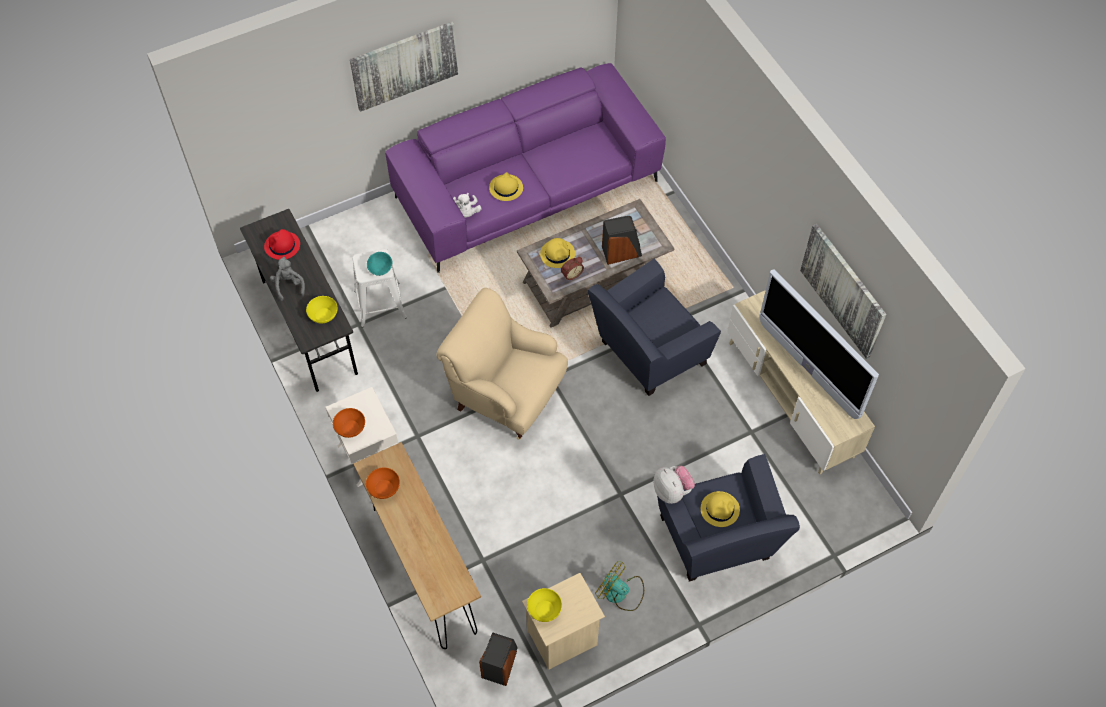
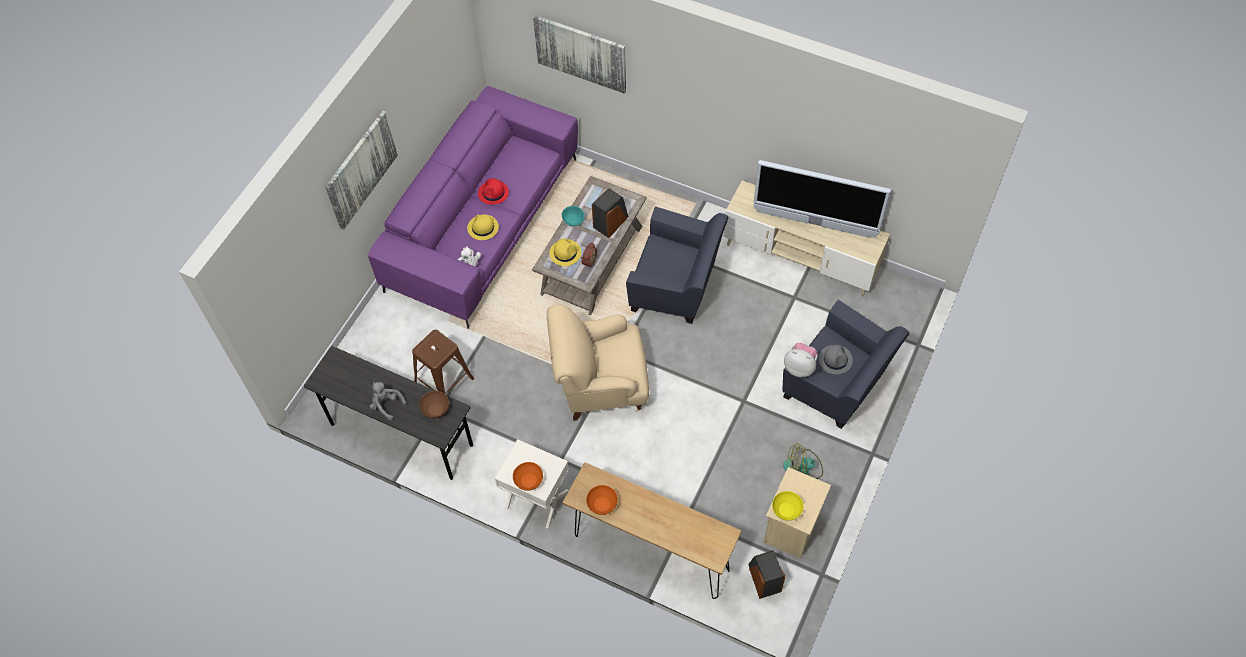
camera: 35 degrees left, 0 degrees up
red hat [264,229,300,260] -> red hat moved to [478,178,509,204]
yellow bowl [306,296,338,323] -> brown bowl [419,391,449,418]
white stool [352,249,407,328] -> brown stool [412,330,474,394]
turquoise bowl [367,252,392,276] -> turquoise bowl moved to [562,206,584,226]
blue armchair [588,259,721,396] -> blue armchair turned 90 degrees counterclockwise [626,206,729,324]
yellow hat [701,491,740,527] -> grey hat [819,345,853,374]
picture [800,224,886,359] -> picture moved to [533,15,626,94]

